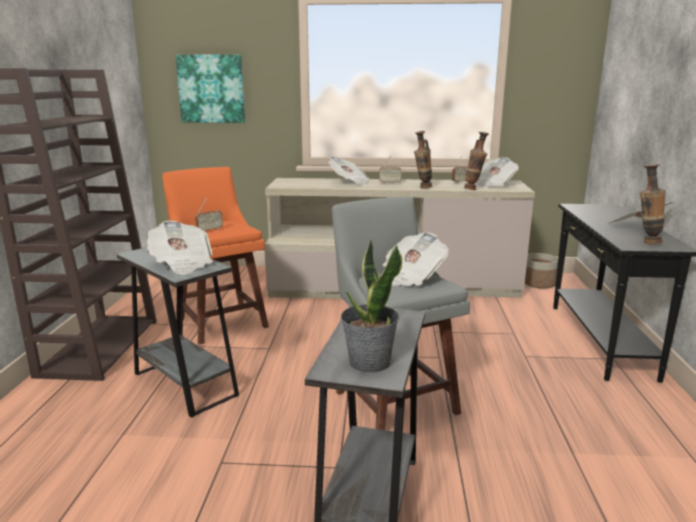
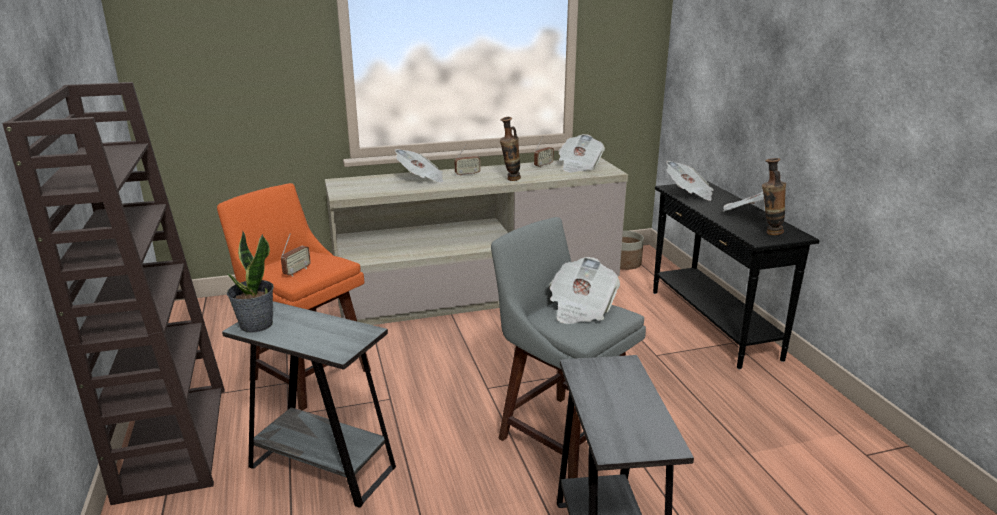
camera: 20 degrees left, 5 degrees up
newspaper [147,221,213,275] -> newspaper moved to [666,161,714,201]
picture [176,54,245,123] -> none
potted plant [341,239,402,373] -> potted plant moved to [227,231,274,333]
vase [464,132,489,190] -> none

